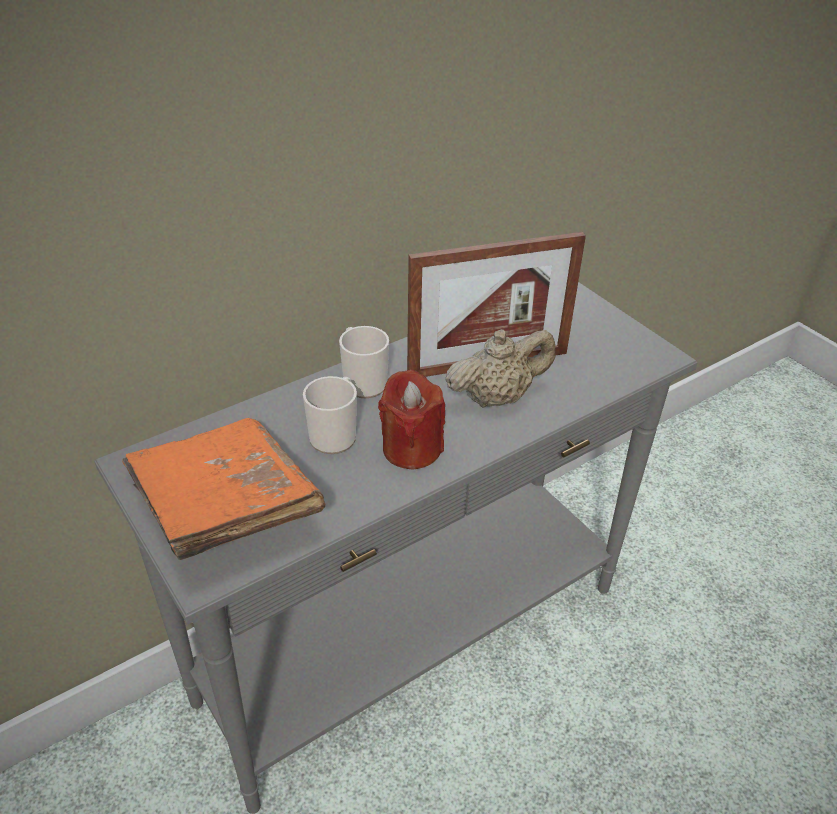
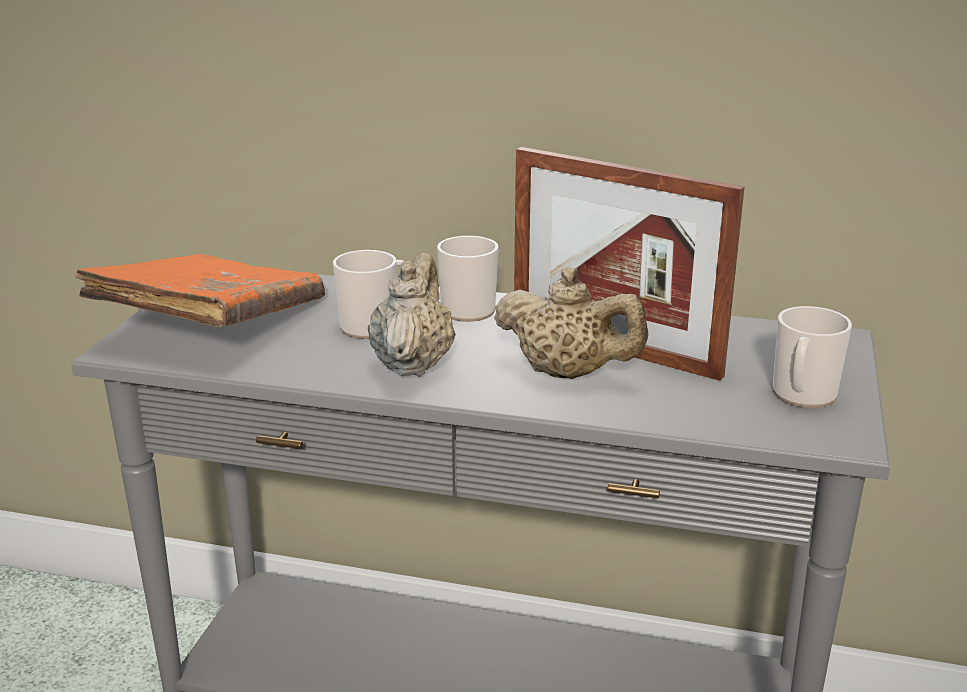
camera: 50 degrees right, 15 degrees down
red candle [378,370,445,470] -> beige teapot [368,252,456,377]
none -> mug [773,306,852,408]

